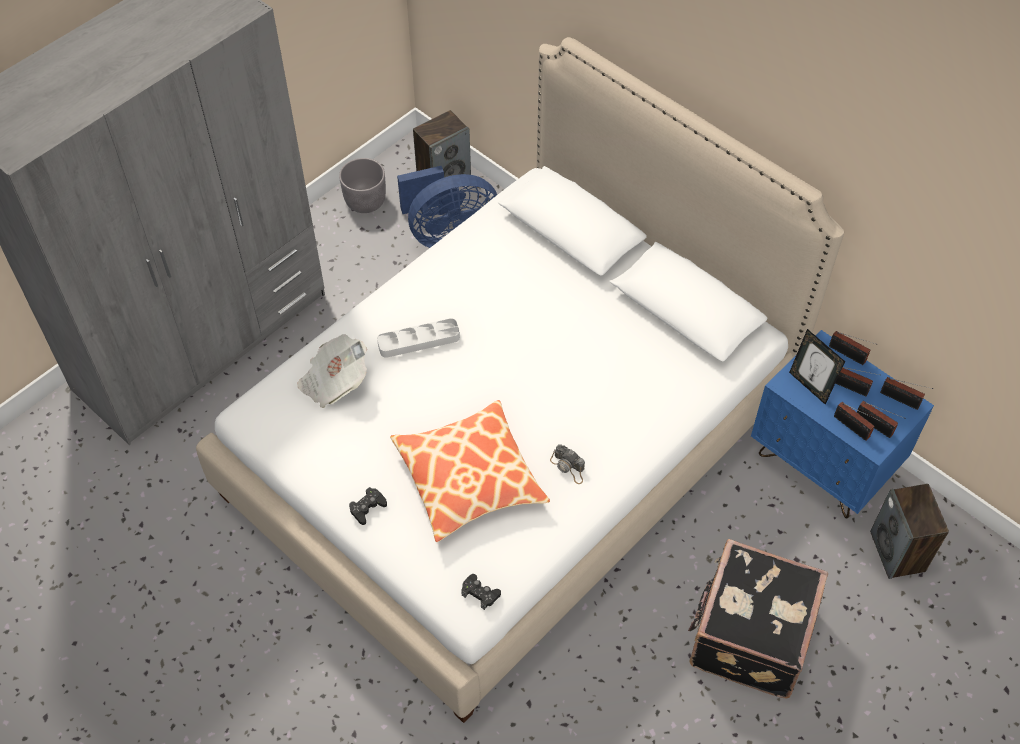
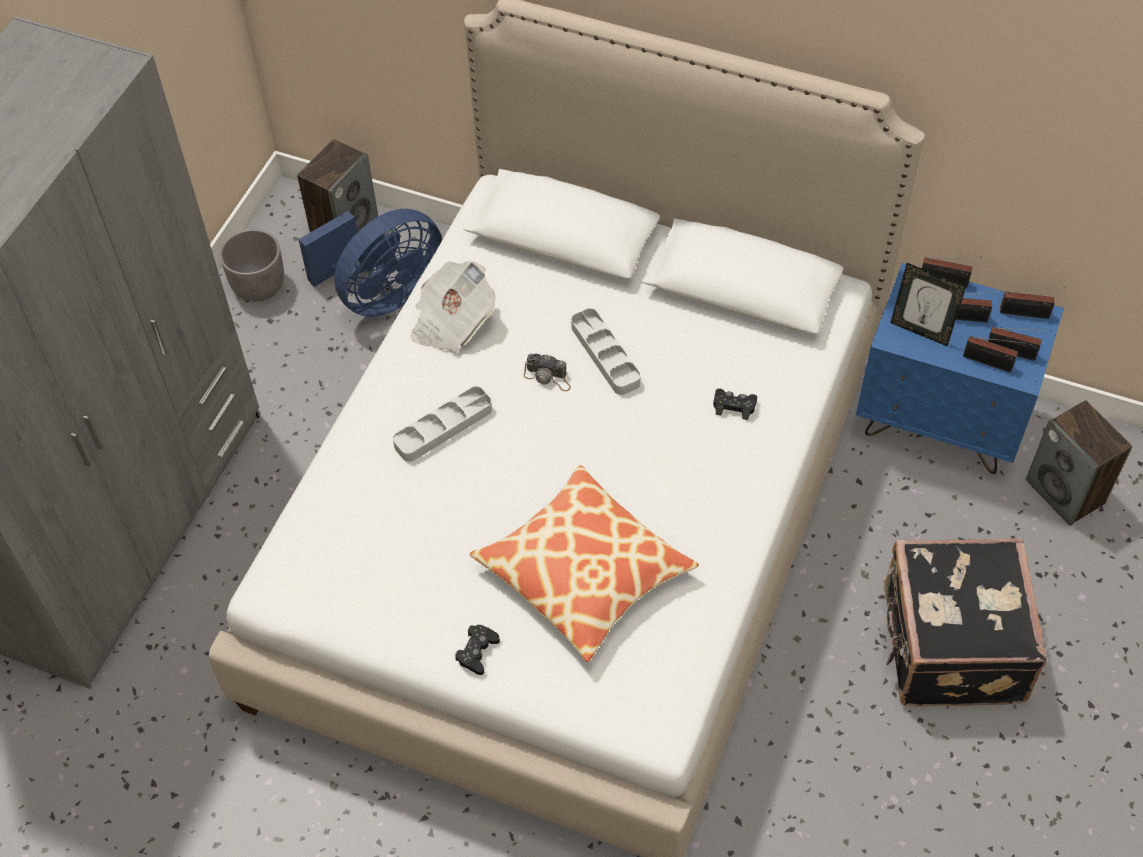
camera: 20 degrees left, 0 degrees up
newspaper [297,334,367,408] -> newspaper moved to [411,261,496,353]
black game controller [461,574,501,610] -> black game controller moved to [713,389,757,420]
camera [550,444,585,484] -> camera moved to [524,353,571,391]
none -> grey tray [571,308,641,395]

